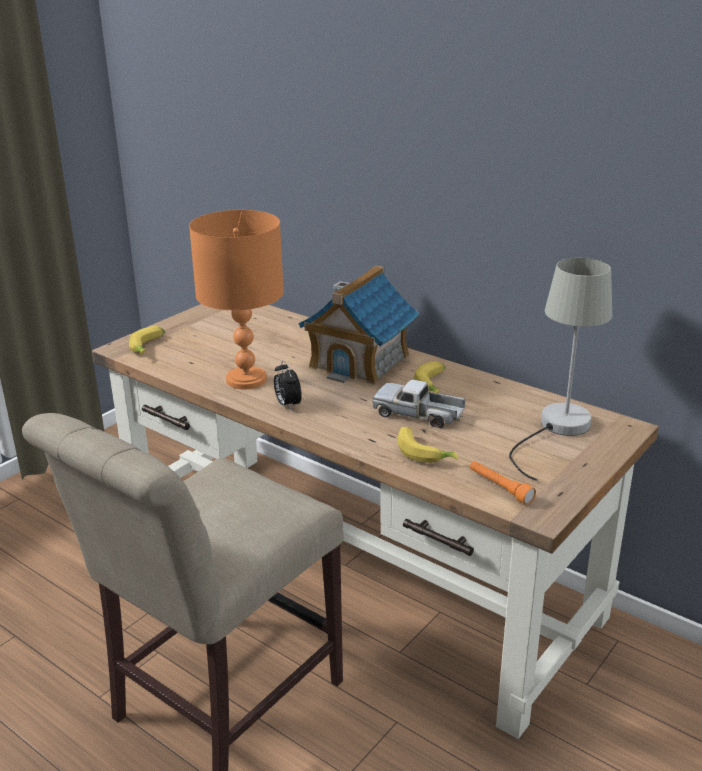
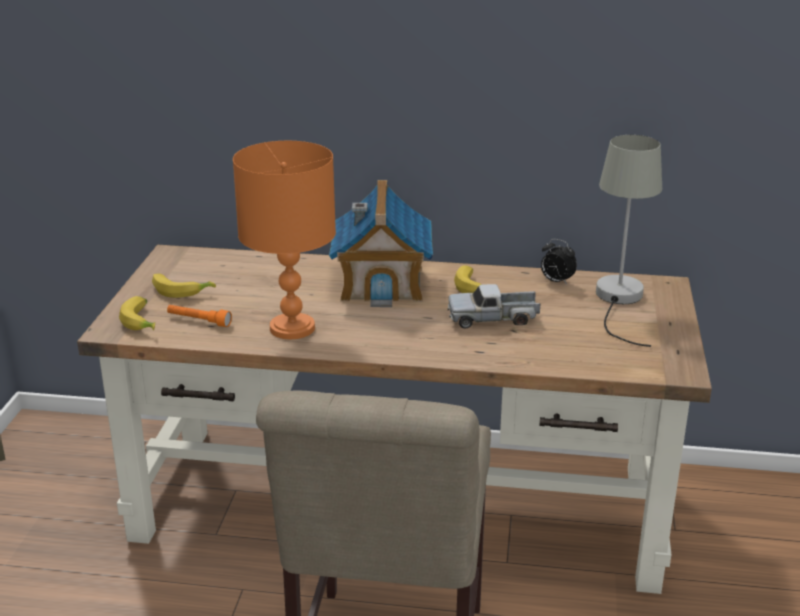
camera: 30 degrees left, 0 degrees up
alarm clock [274,360,302,410] -> alarm clock moved to [541,239,577,285]
banana [398,427,458,463] -> banana moved to [152,274,216,298]
orange flashlight [470,461,536,505] -> orange flashlight moved to [167,305,232,327]

